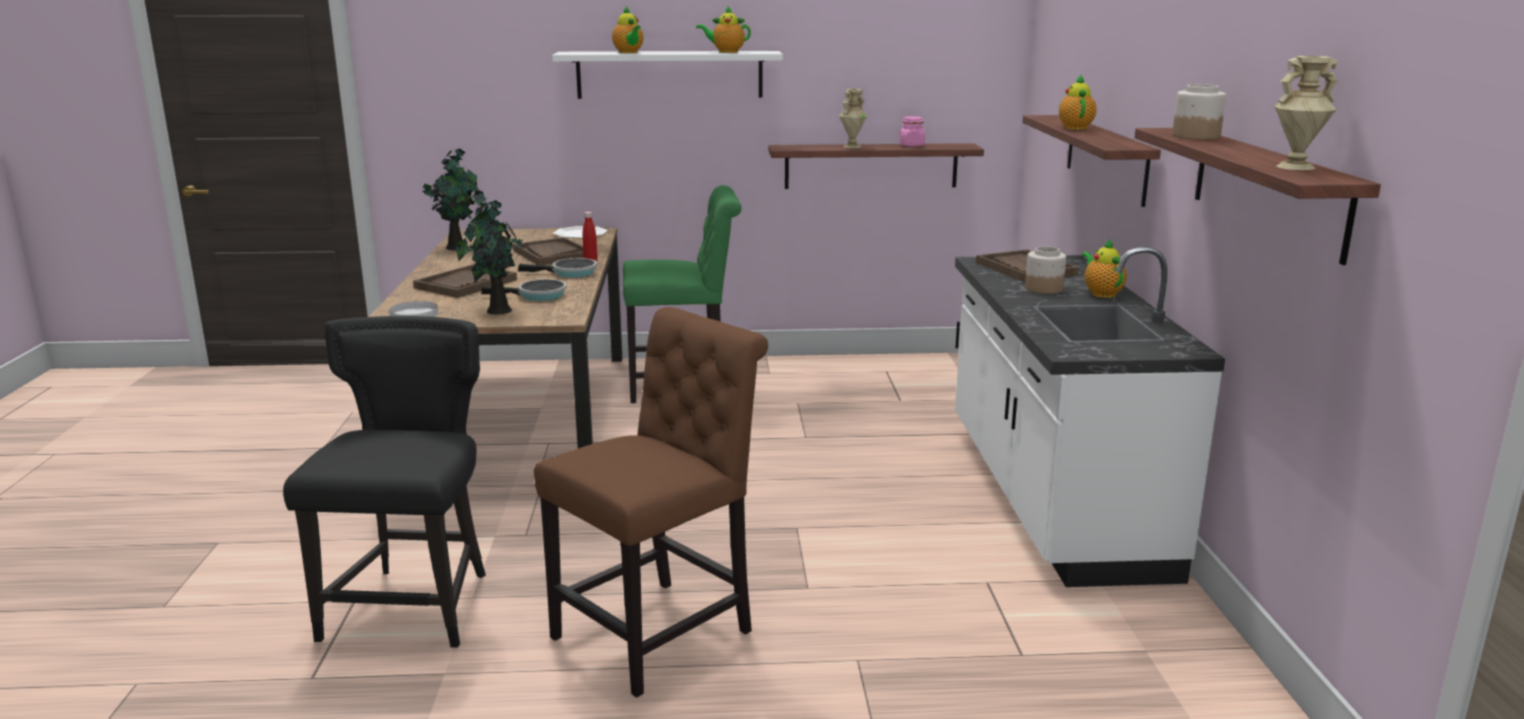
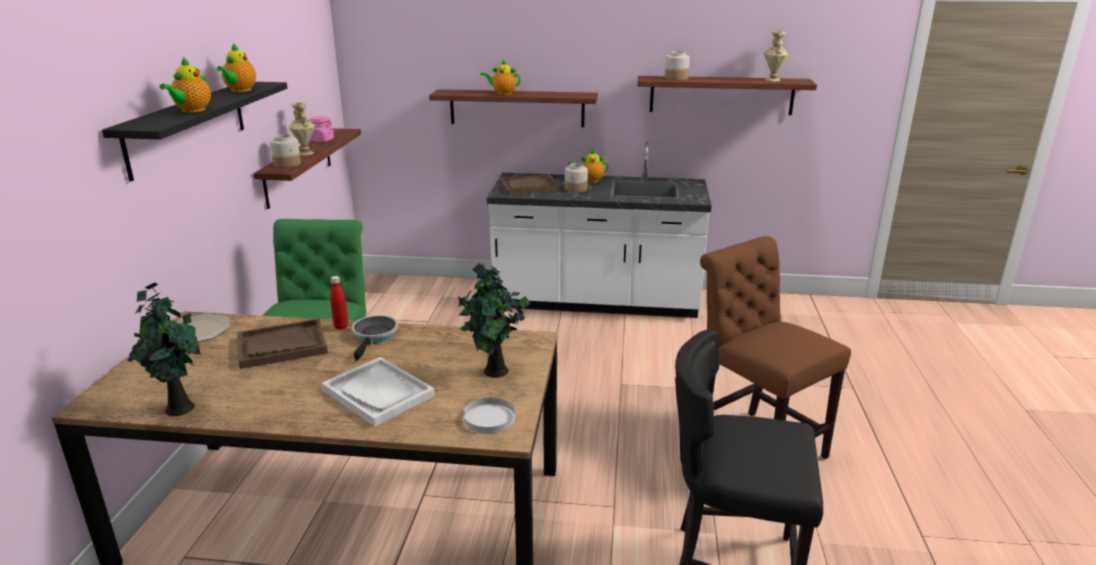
camera: 80 degrees left, 5 degrees up
brown tray [413,264,517,298] -> white tray [321,357,435,426]
frying pan [481,279,567,301] -> none
white shelf [552,51,783,99] -> black shelf [102,82,287,182]
teapot [612,6,644,53] -> teapot turned 120 degrees clockwise [159,57,211,112]
none -> jar [270,134,301,168]

